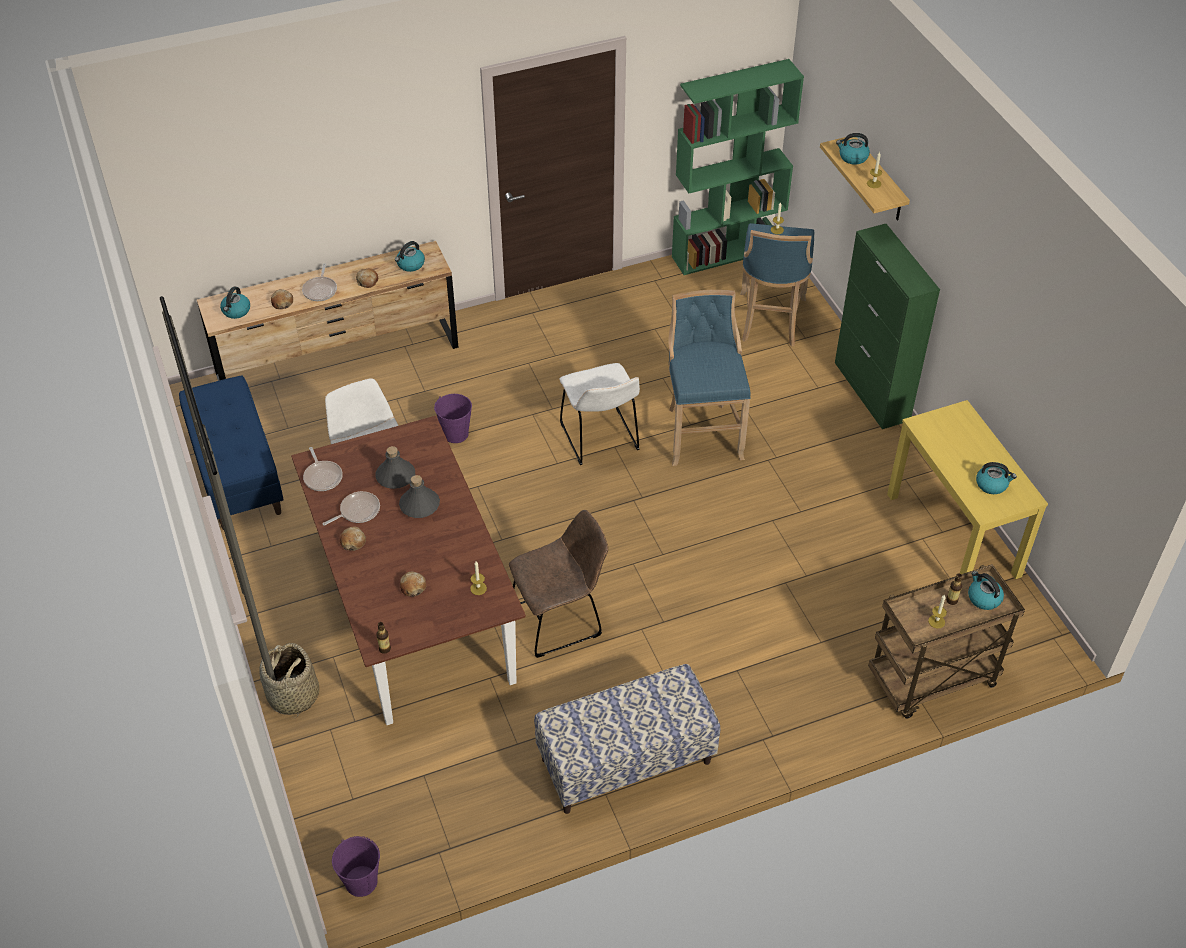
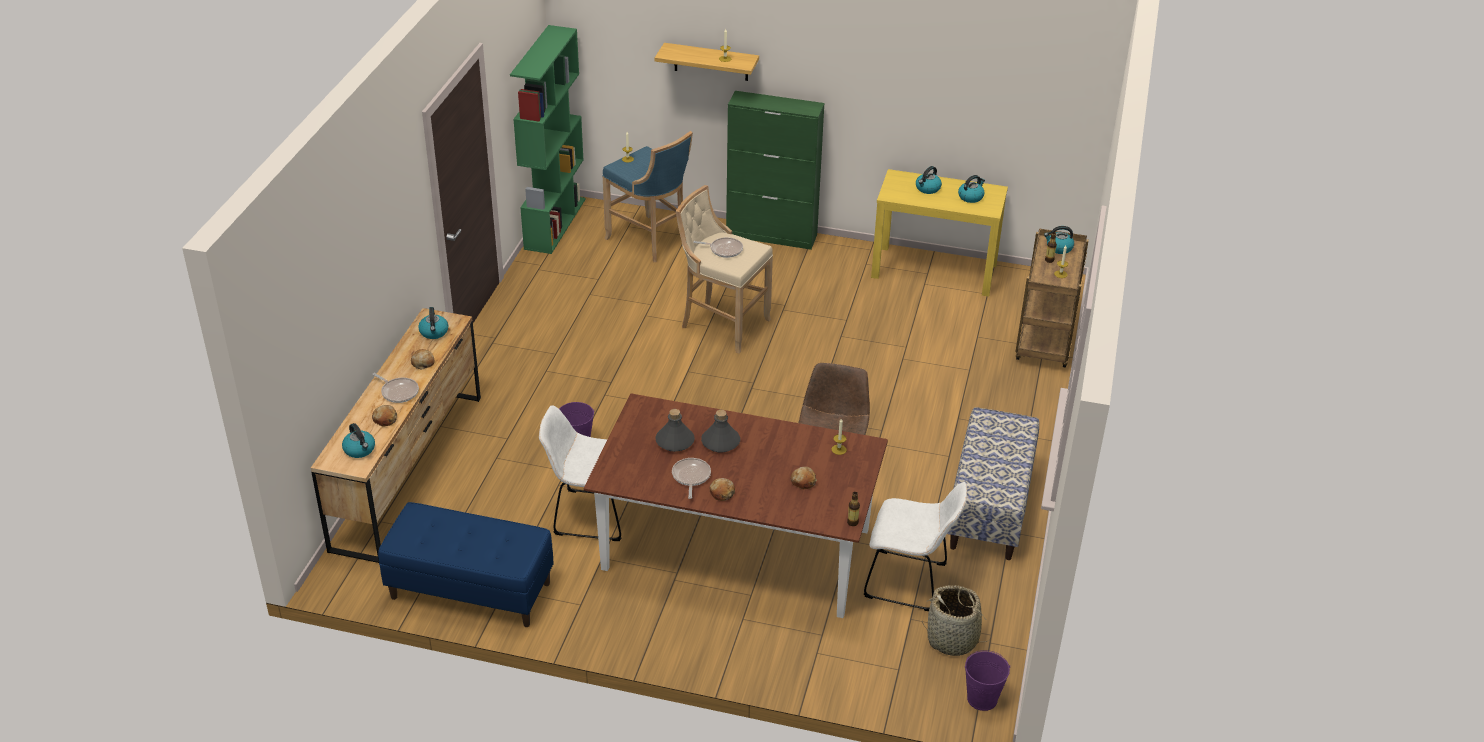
camera: 55 degrees left, 10 degrees down
basket [259,643,319,718] -> basket moved to [922,585,992,656]
frying pan [303,447,343,491] -> frying pan moved to [693,237,743,258]
white chair [560,363,640,465] -> white chair moved to [864,482,967,611]
blue stool [669,290,751,466] -> beige stool [676,185,773,354]
kettle [836,133,870,165] -> kettle moved to [916,166,942,194]

